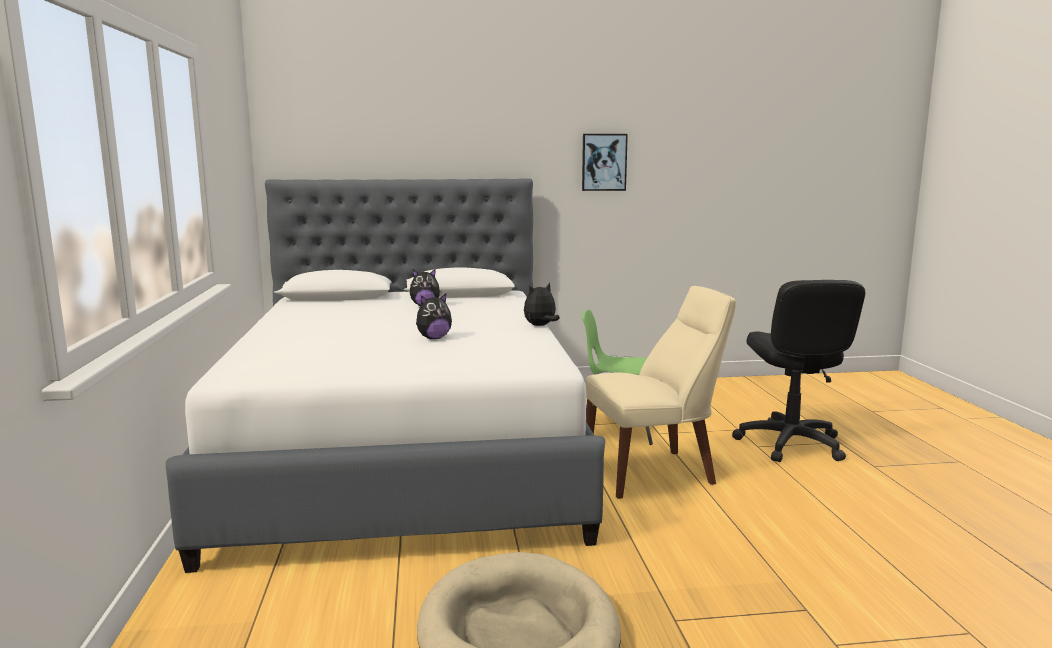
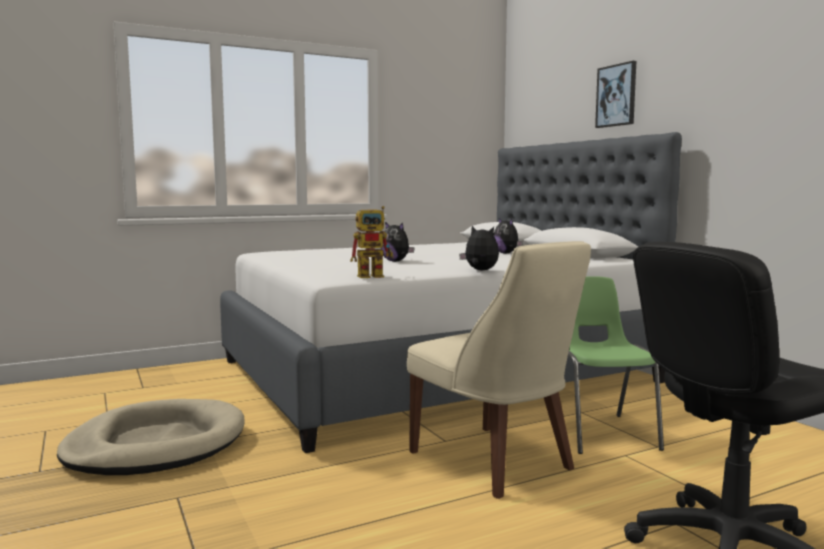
camera: 70 degrees right, 5 degrees down
picture [582,134,628,191] -> picture moved to [595,61,636,128]
none -> toy robot [350,206,394,278]

